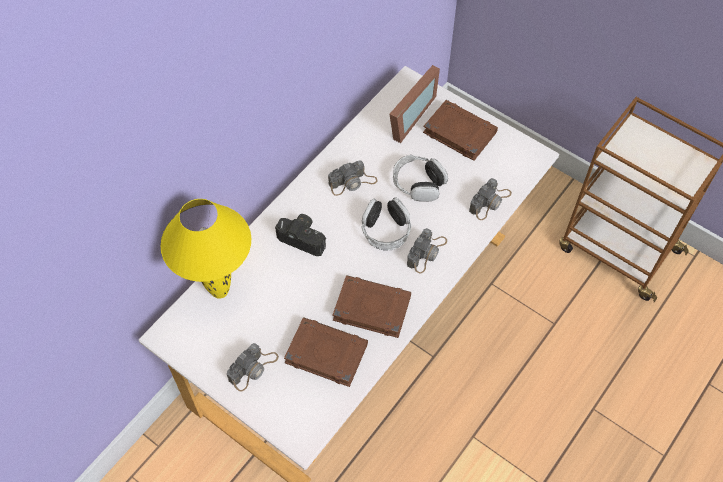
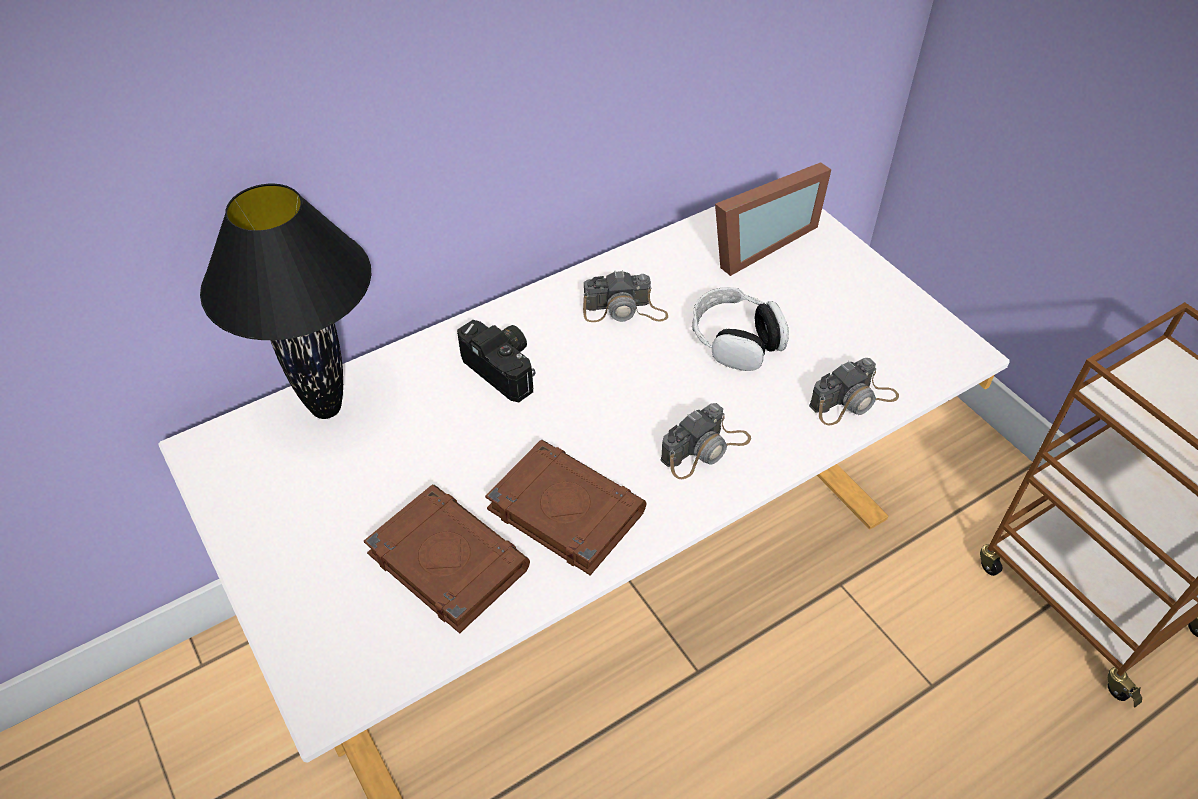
camera: 20 degrees right, 10 degrees down
yellow table lamp [160,199,251,299] -> black table lamp [200,184,371,419]
camera [227,343,279,392] -> none
headphones [362,197,411,251] -> none
brown book [423,100,498,161] -> none

